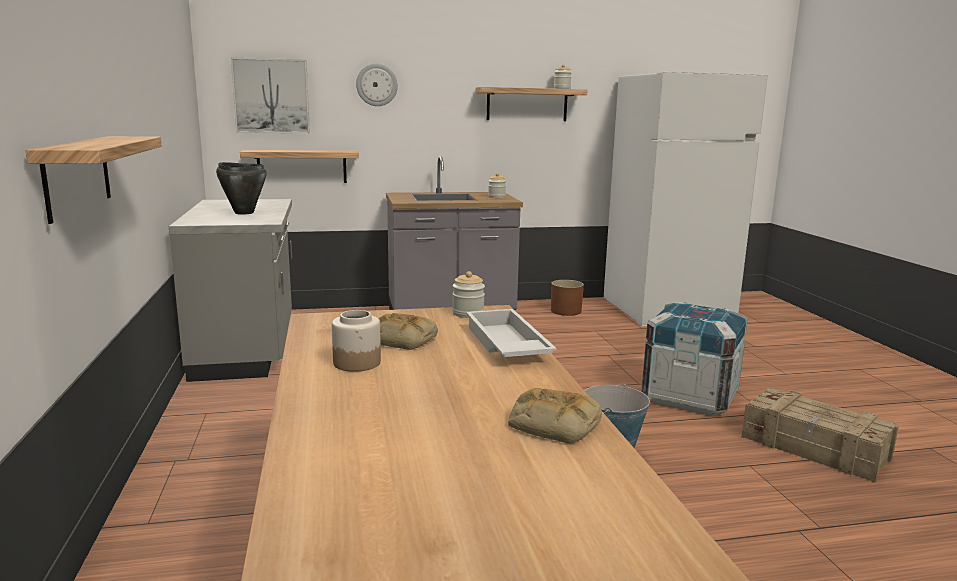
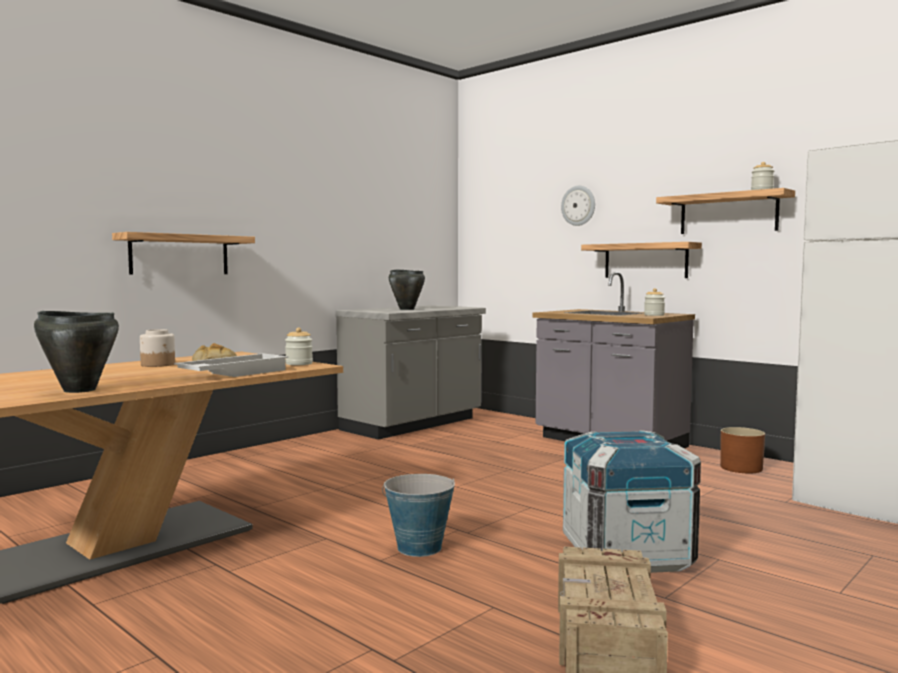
camera: 55 degrees right, 10 degrees down
picture [231,57,310,133] -> none
shelf [240,150,359,183] -> shelf moved to [581,242,702,278]
bread [508,388,602,444] -> black cooking pot [34,311,119,393]

